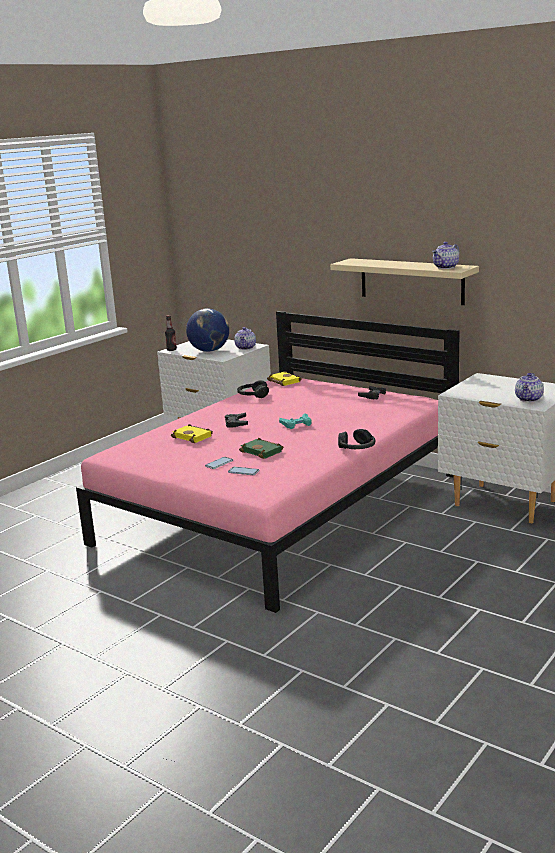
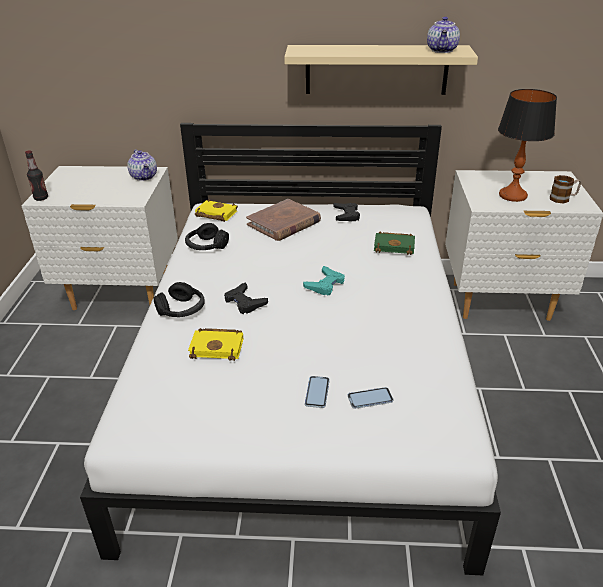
camera: 35 degrees left, 15 degrees up
pink bed [76,311,460,613] -> white bed [80,123,501,575]
globe [186,308,229,352] -> none
green book [239,438,283,459] -> green book moved to [374,231,415,255]
black headphones [338,429,375,449] -> black headphones moved to [153,282,205,317]
teapot [515,373,544,402] -> mug [550,175,581,204]
none -> brown book [246,199,321,241]
none -> table lamp [498,89,557,202]

